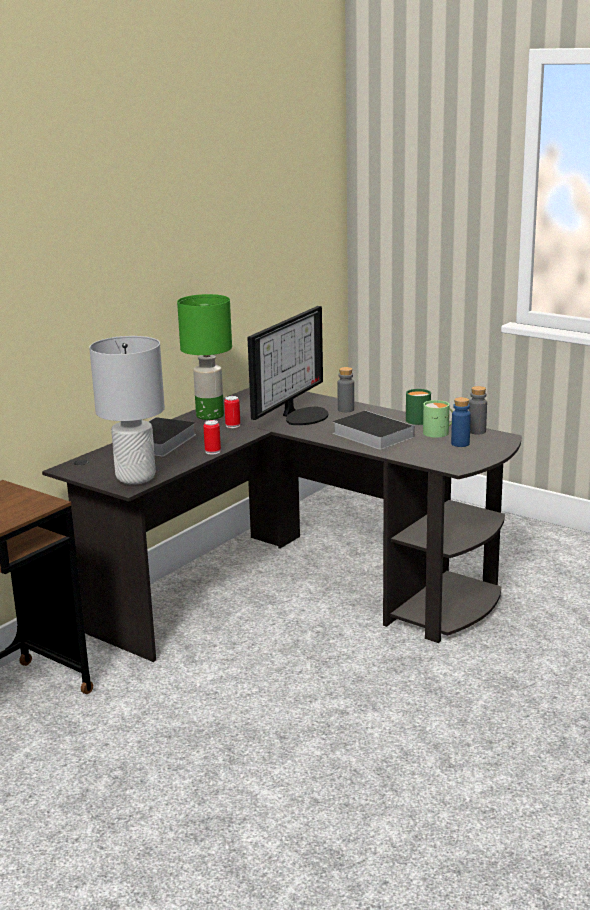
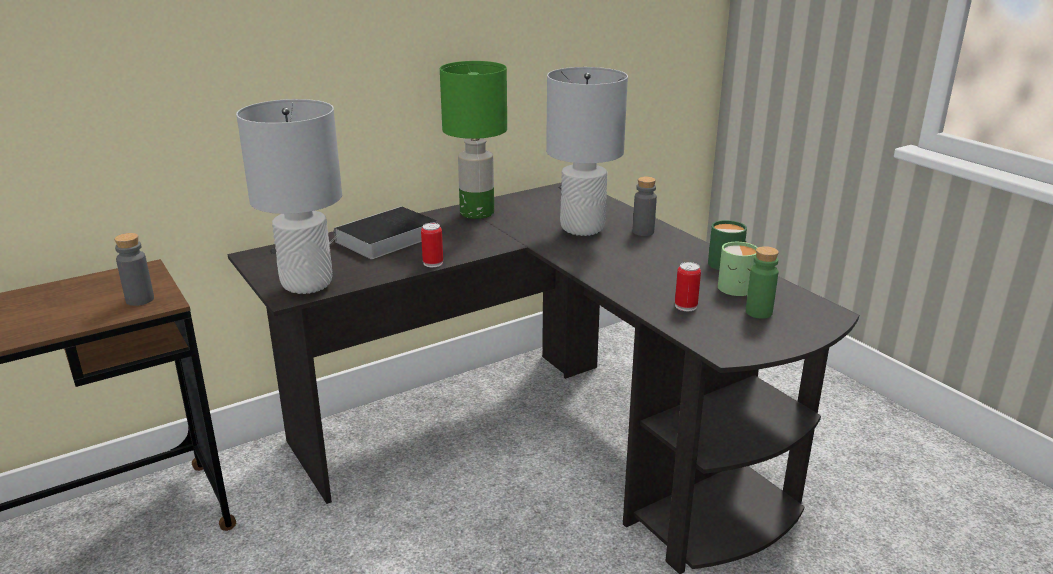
camera: 20 degrees right, 5 degrees up
can [224,396,240,428] -> can moved to [675,262,701,311]
monitor [247,306,329,425] -> grey table lamp [546,67,628,236]
book [333,410,414,450] -> none
blue bottle [451,397,471,447] -> green bottle [746,246,779,319]
grey bottle [469,386,487,434] -> grey bottle moved to [114,233,154,306]

